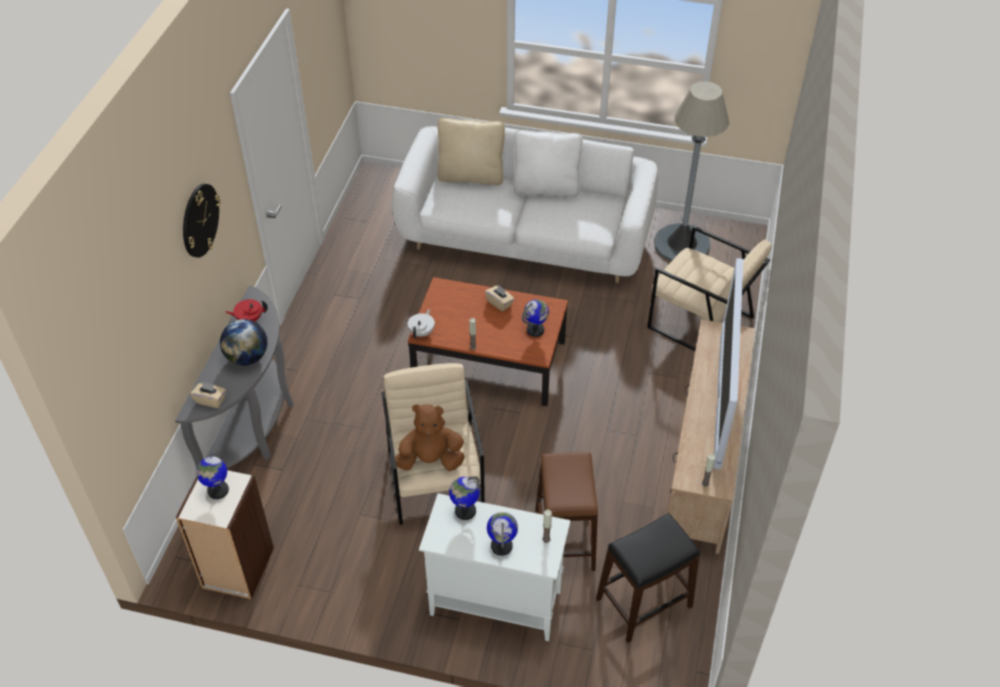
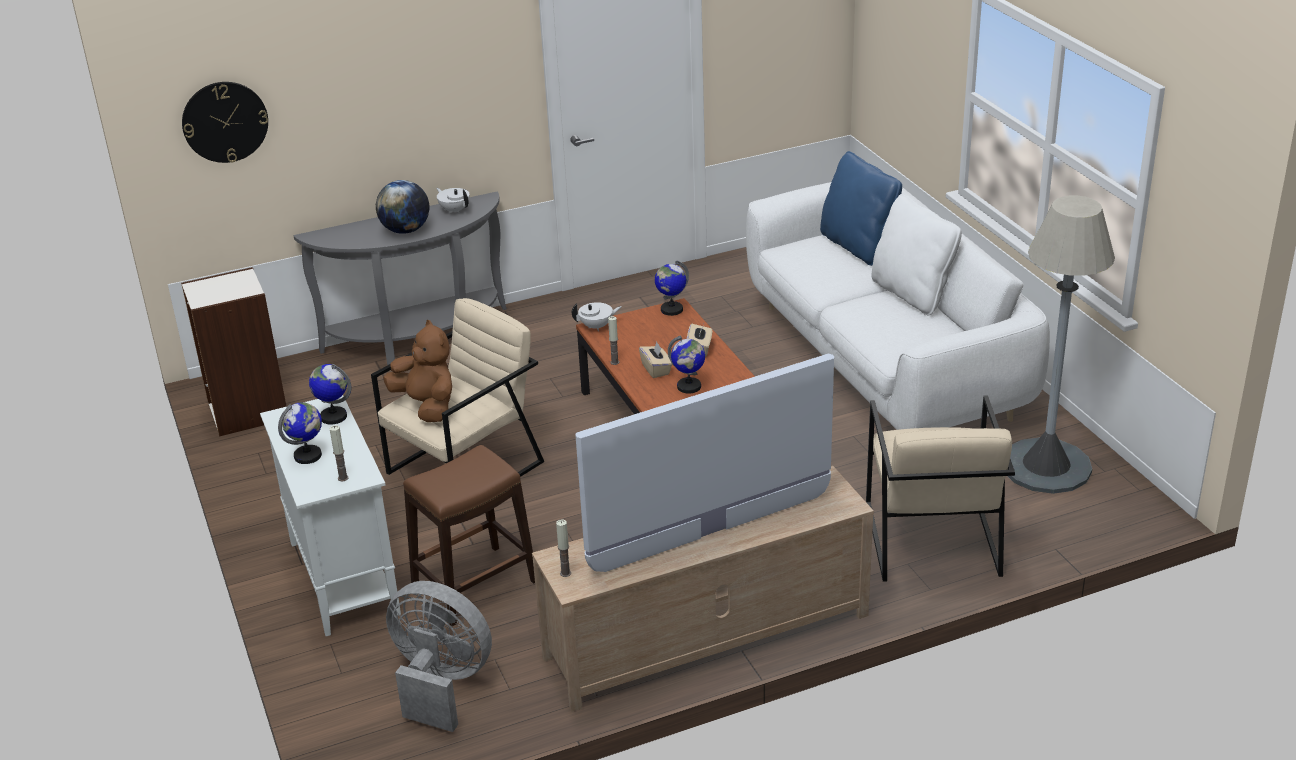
camera: 55 degrees right, 15 degrees down
wall clock [183,184,221,258] -> wall clock moved to [182,82,268,163]
beige tissue box [190,381,226,408] -> beige tissue box moved to [639,342,672,378]
globe [196,452,229,499] -> globe moved to [655,261,689,316]
red teapot [225,299,268,322] -> white teapot [436,188,470,213]
beige pillow [437,118,505,185] -> blue pillow [820,151,902,266]
black stool [596,513,700,643] -> grey fan [386,581,492,732]

